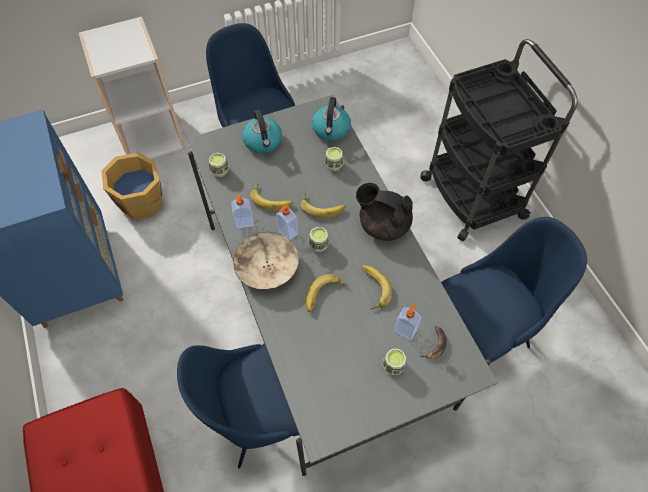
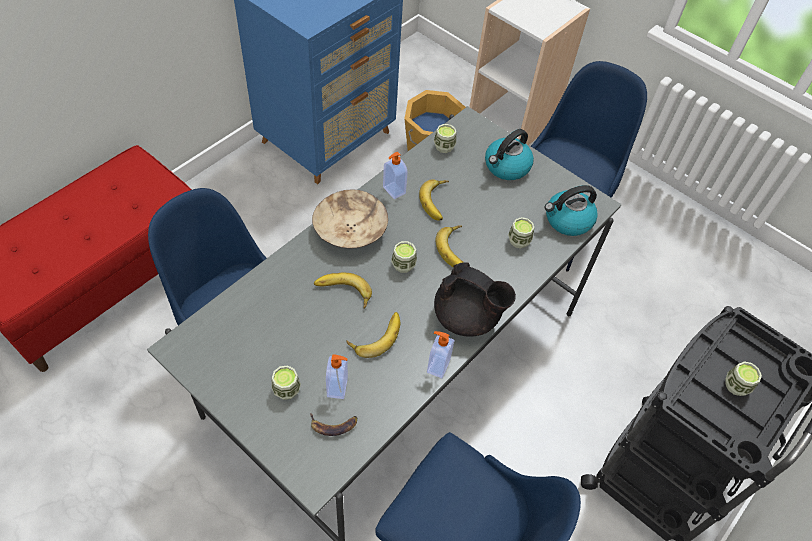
camera: 60 degrees right, 5 degrees down
soap dispenser [276,204,298,240] -> soap dispenser moved to [427,331,454,378]
black teapot [356,183,413,241] -> black teapot turned 120 degrees clockwise [434,262,516,336]
none -> cup [725,361,762,396]

